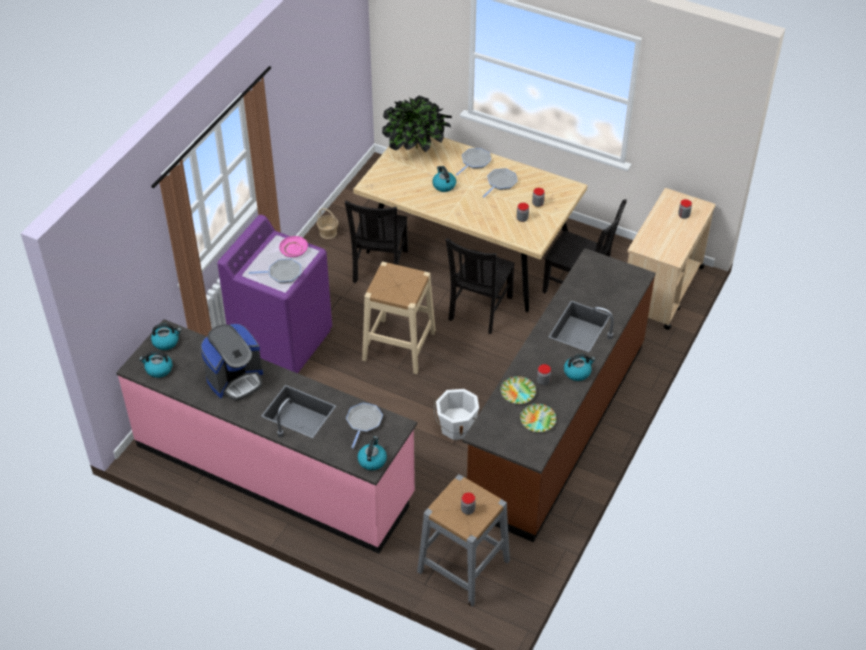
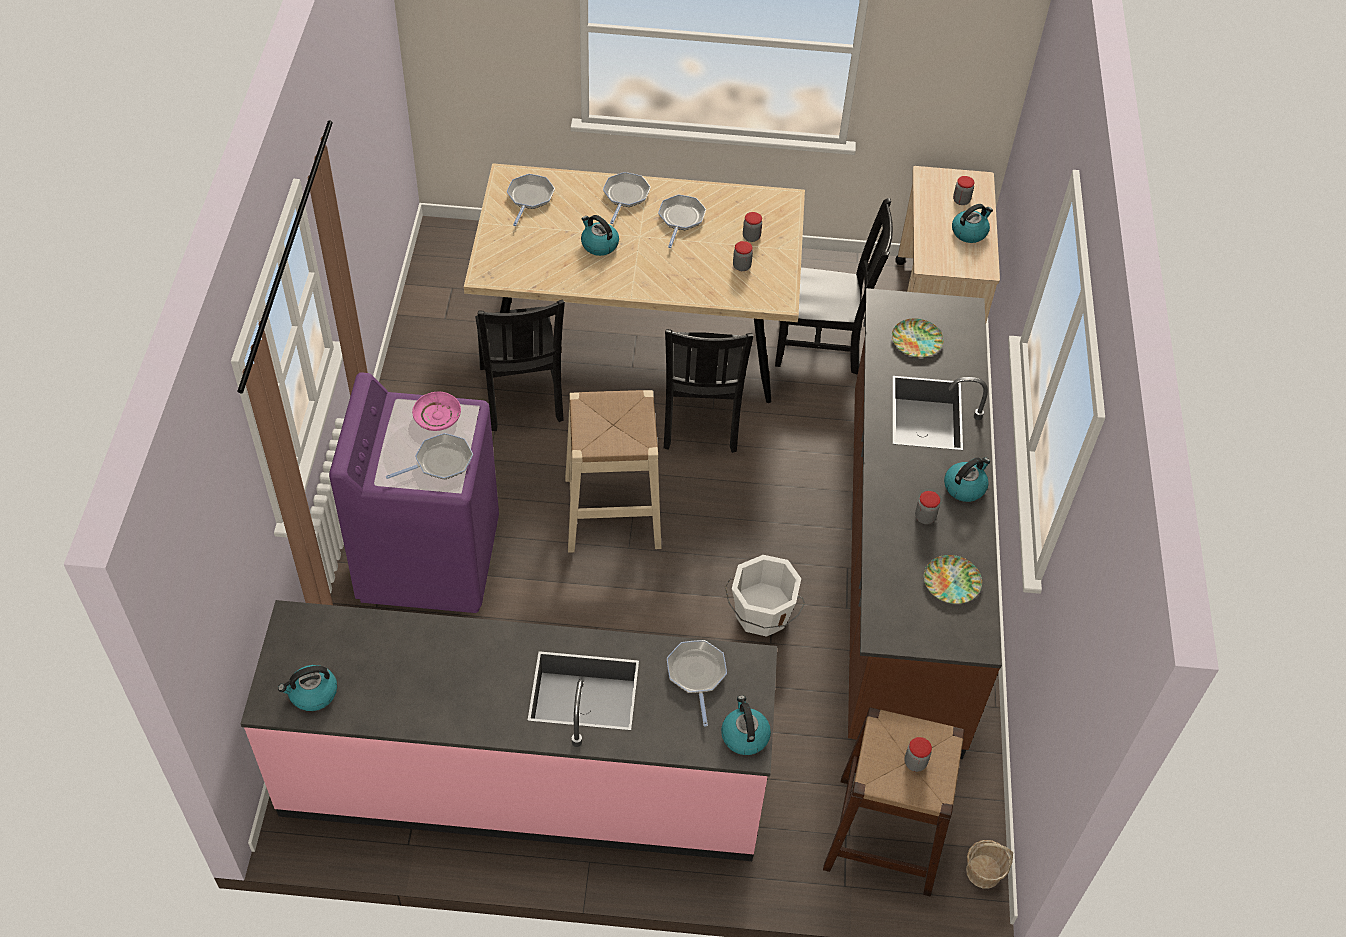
camera: 25 degrees left, 5 degrees up
kettle [151,324,181,350] -> kettle moved to [952,204,993,243]
coffee machine [201,324,263,401] -> none
basket [317,208,339,239] -> basket moved to [966,840,1013,889]
potted plant [382,95,452,152] -> frying pan [507,174,555,226]
grey stool [417,474,510,607] -> brown stool [823,707,965,896]
plate [500,376,536,404] -> plate moved to [892,318,944,357]

